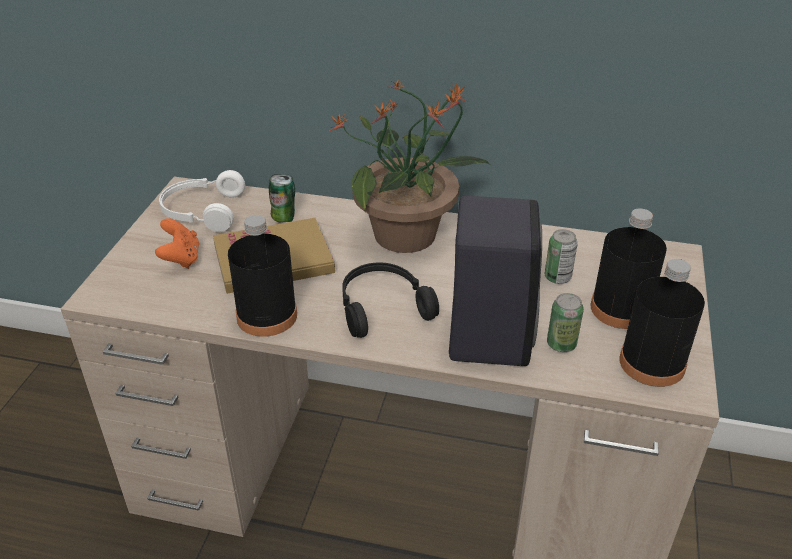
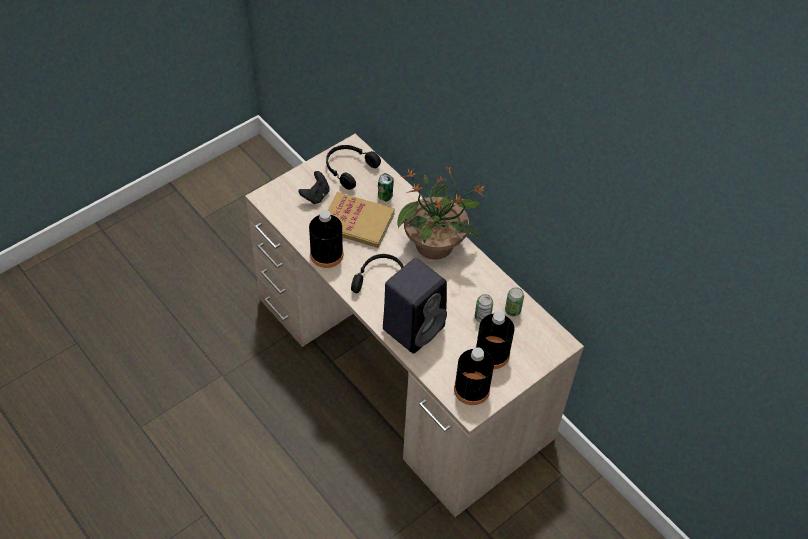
camera: 35 degrees right, 15 degrees up
orange game controller [155,218,200,269] -> black game controller [299,171,330,204]
white headphones [159,170,245,232] -> black headphones [326,145,381,190]
can [547,293,584,352] -> can moved to [505,287,524,316]

